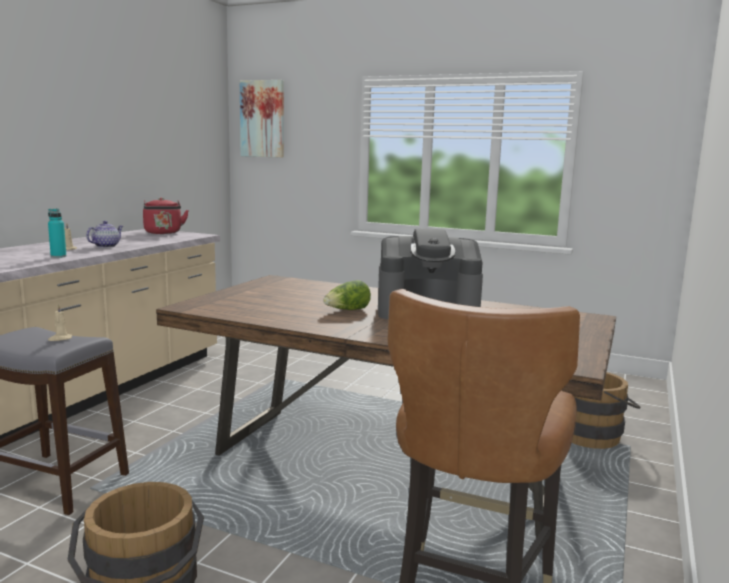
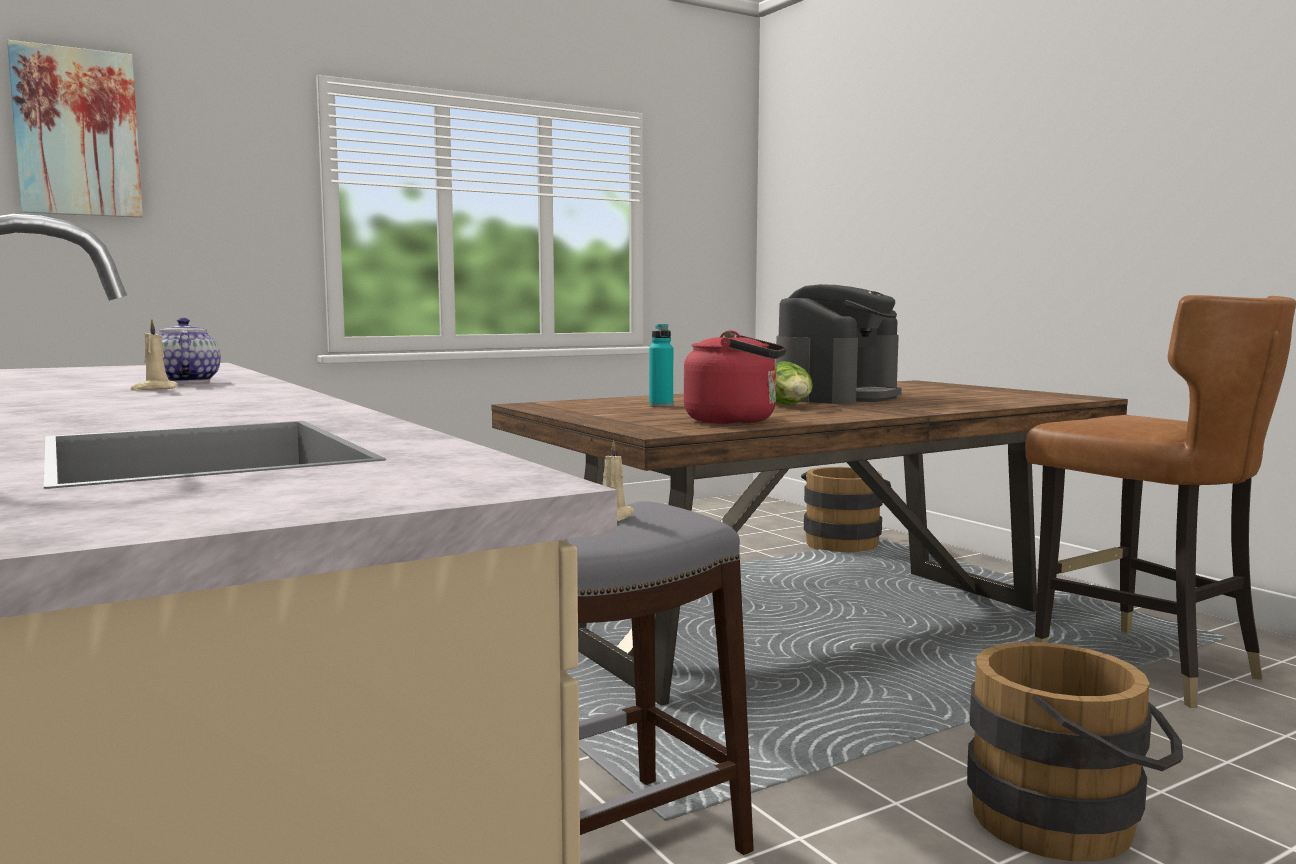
camera: 55 degrees left, 5 degrees down
turquoise bottle [48,209,66,258] -> turquoise bottle moved to [649,324,673,407]
red kettle [143,197,189,234] -> red kettle moved to [683,330,787,424]

